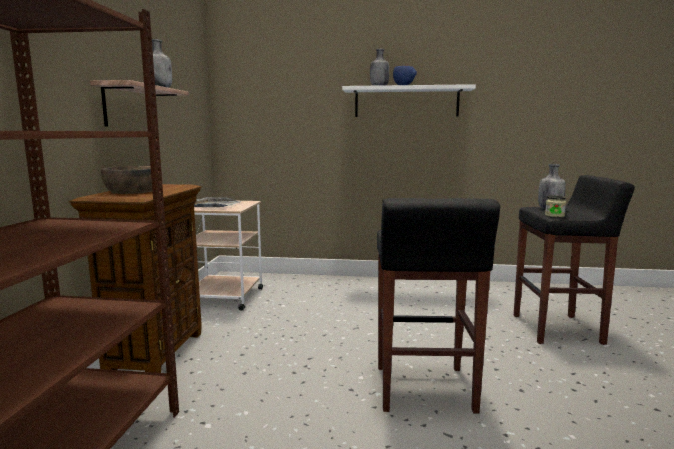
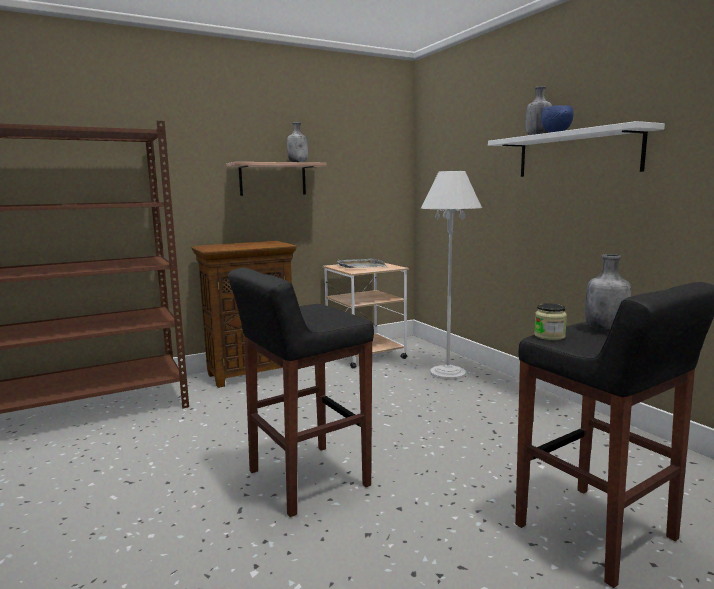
camera: 55 degrees right, 0 degrees up
brown bowl [101,166,152,194] -> none
none -> white floor lamp [421,171,482,380]

